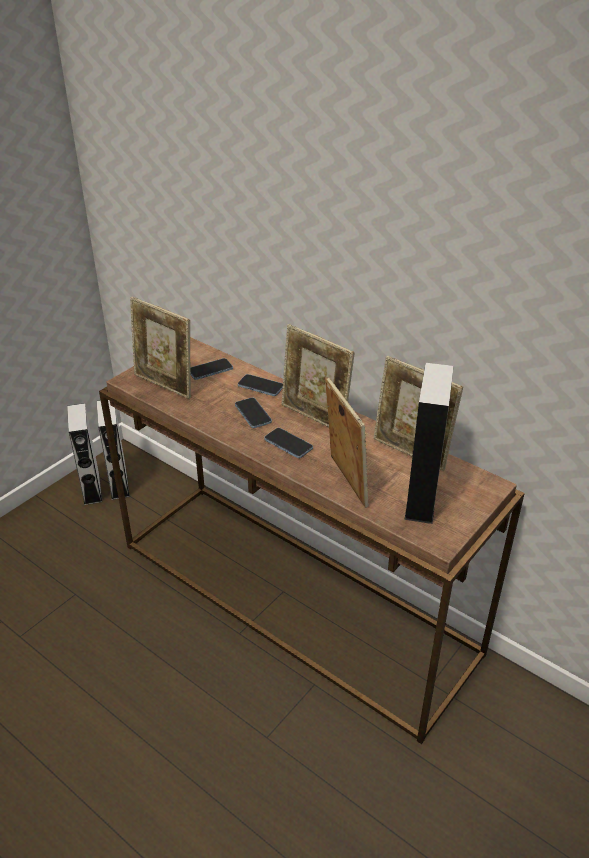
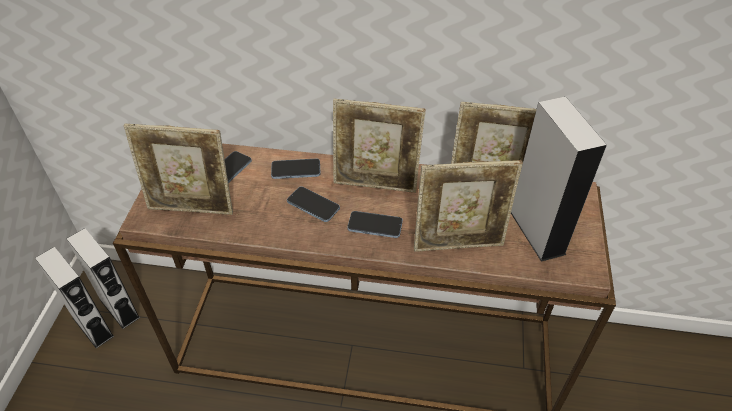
camera: 30 degrees left, 10 degrees up
picture frame [325,377,369,508] -> picture frame turned 135 degrees clockwise [414,160,523,252]

